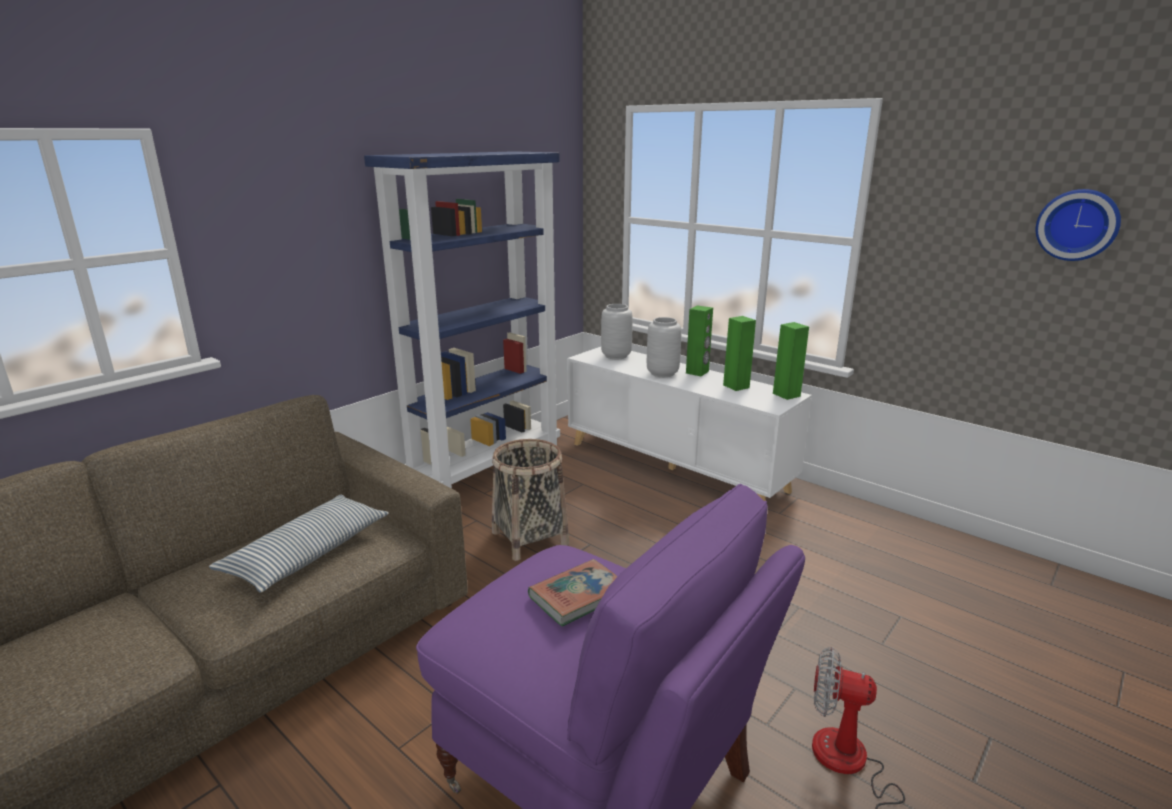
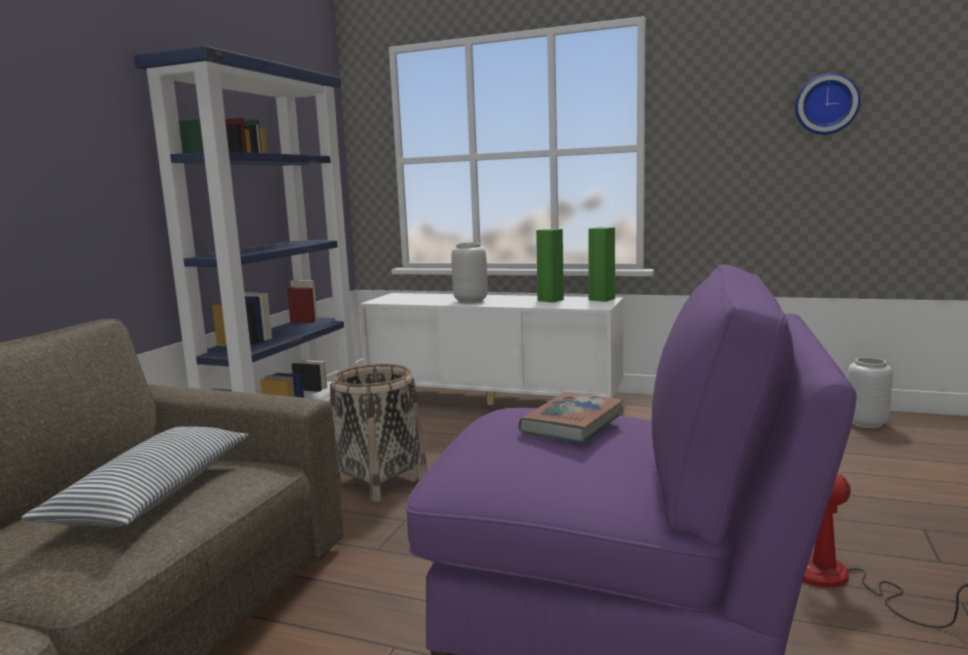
camera: 20 degrees left, 10 degrees down
grey vase [601,304,633,359] -> grey vase moved to [847,357,893,428]
green speaker [686,306,713,376] -> none

